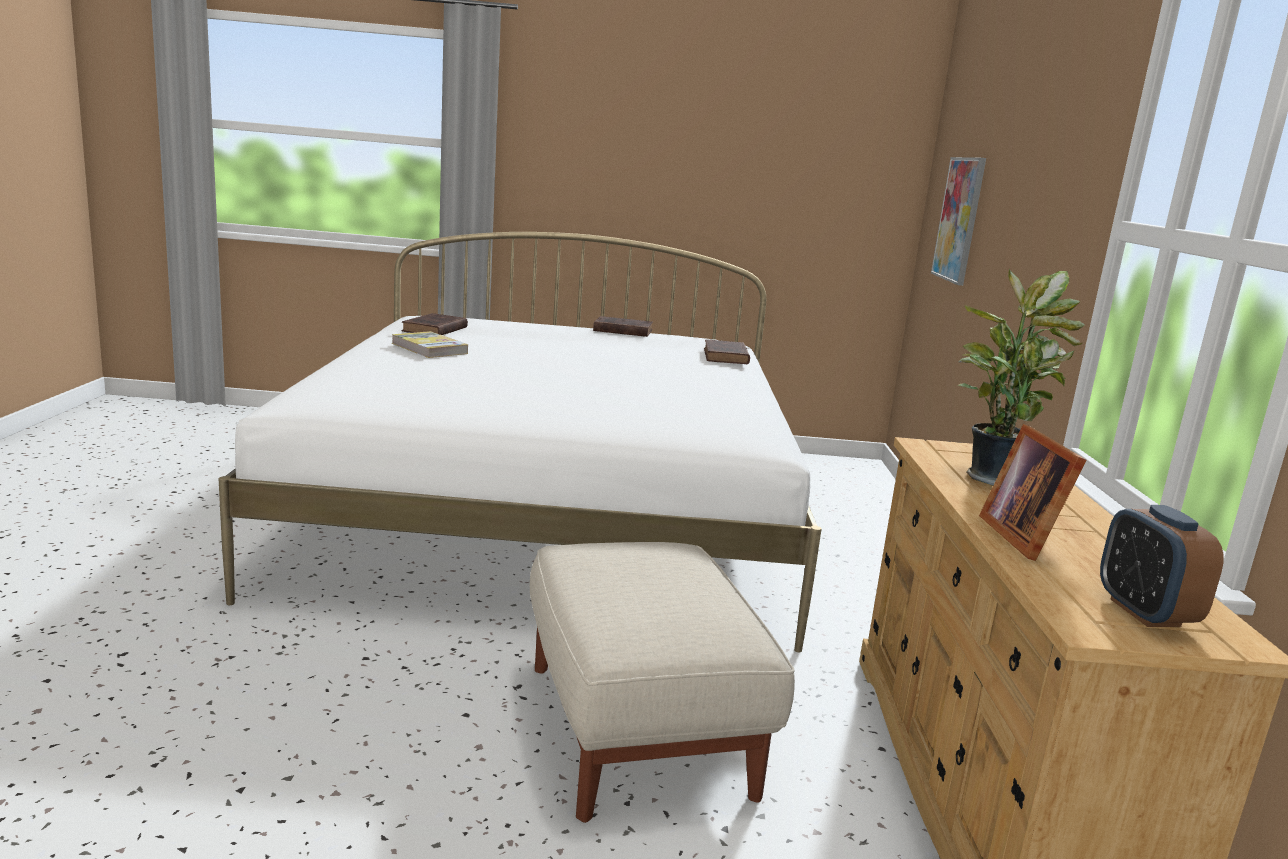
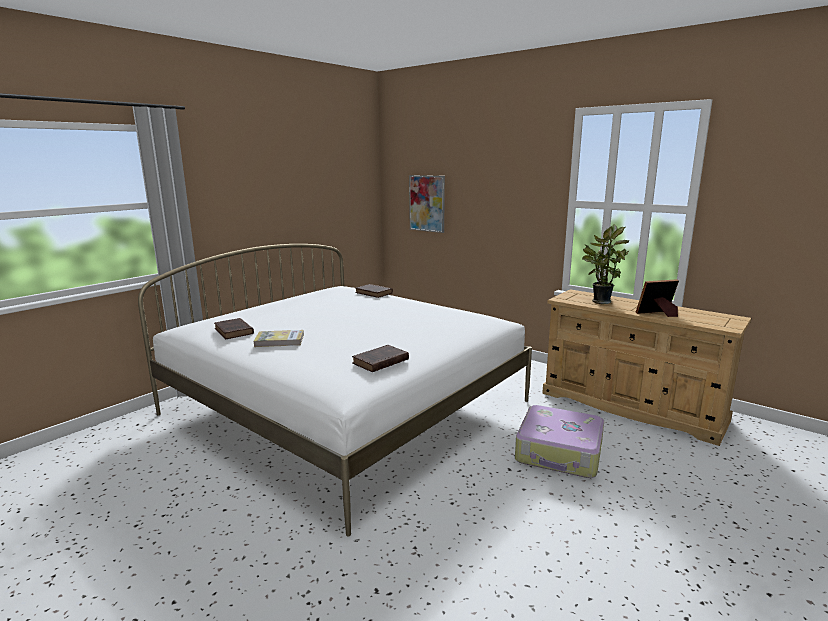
camera: 50 degrees left, 0 degrees up
beige ottoman [530,542,795,823] -> suitcase [515,405,604,478]
brown book [593,316,653,337] -> brown book moved to [352,345,409,372]
picture frame [979,424,1086,561] -> picture frame turned 135 degrees clockwise [636,279,679,317]
alarm clock [1100,505,1223,627] -> none

